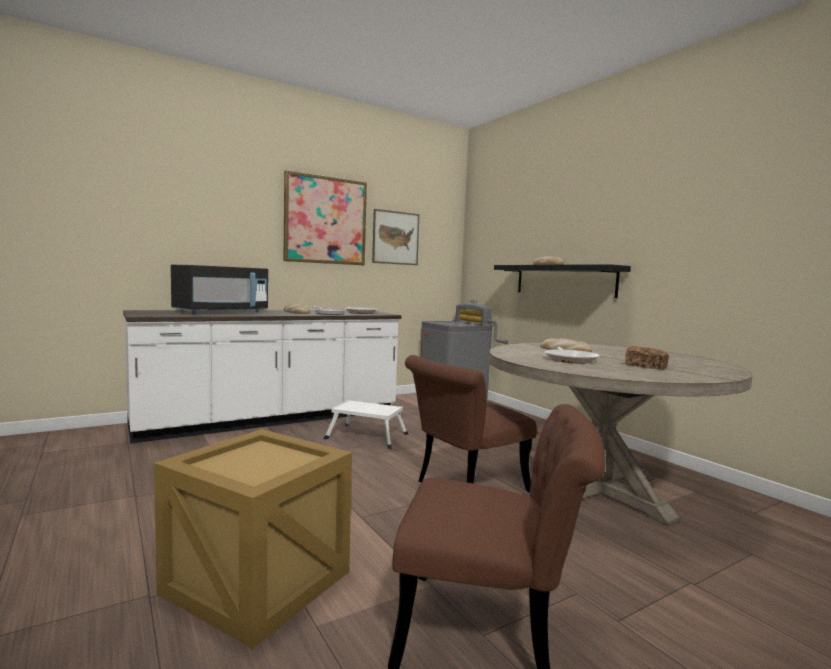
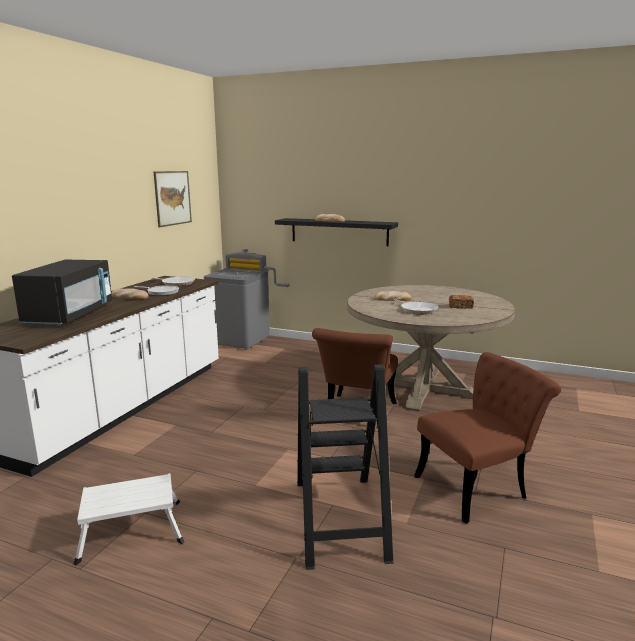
camera: 35 degrees left, 10 degrees up
crate [154,429,352,649] -> black step ladder [297,364,394,570]
picture [284,170,367,265] -> none
white step ladder [323,400,408,449] -> white step ladder moved to [73,473,184,566]

